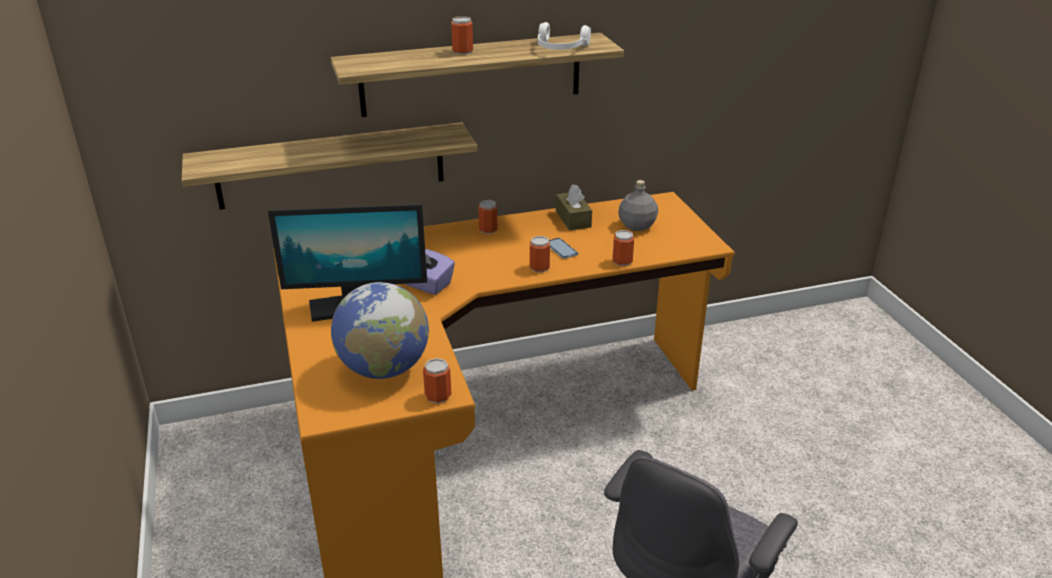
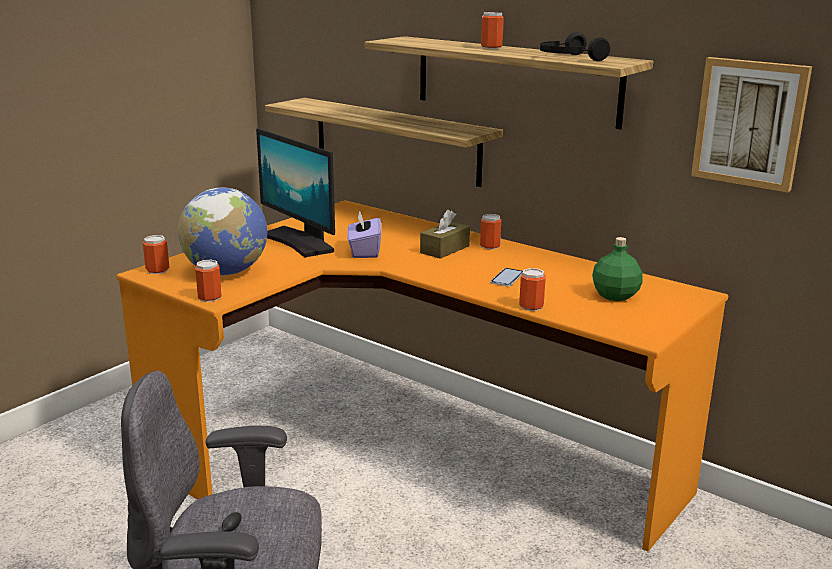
camera: 55 degrees right, 10 degrees down
can [530,236,550,272] -> can moved to [143,235,170,274]
white headphones [538,22,591,50] -> black headphones [540,32,610,61]
brown tissue box [556,184,592,231] -> brown tissue box moved to [420,210,470,259]
grey bottle [618,180,658,231] -> green bottle [592,237,642,301]
none -> picture [691,57,812,192]

